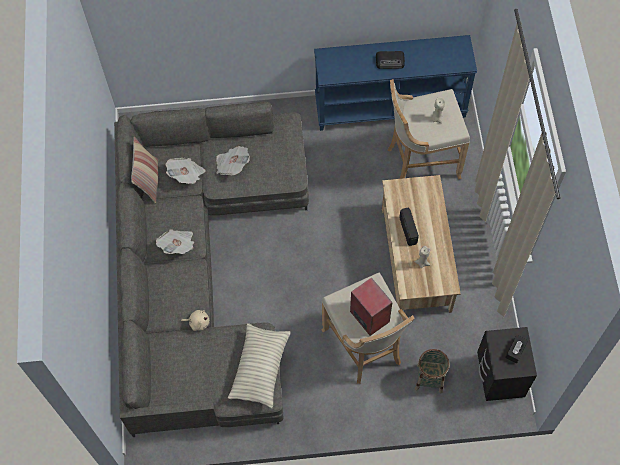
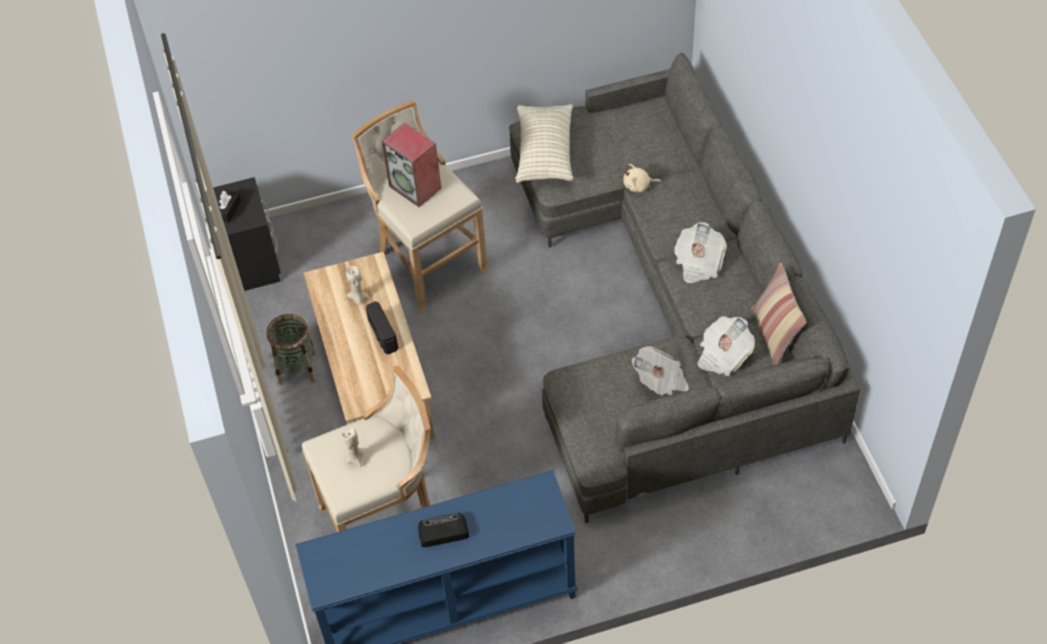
camera: 170 degrees right, 10 degrees down
basket [415,349,450,394] -> basket moved to [266,314,316,385]

